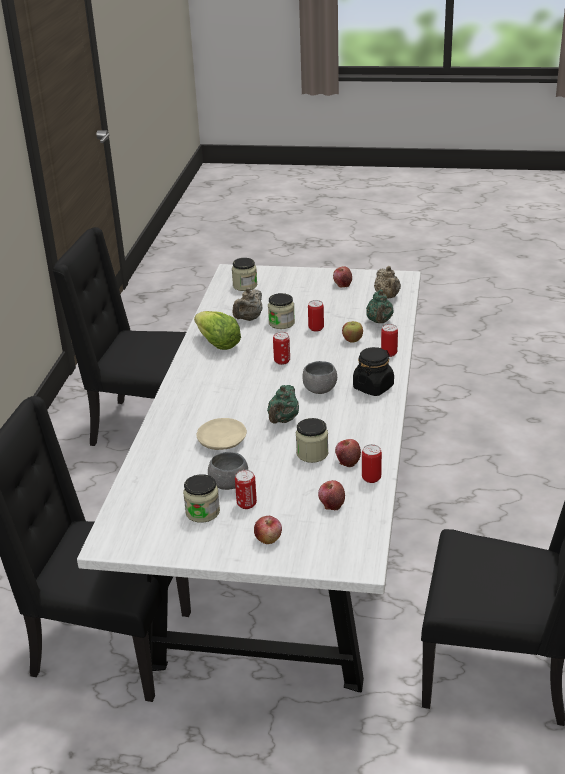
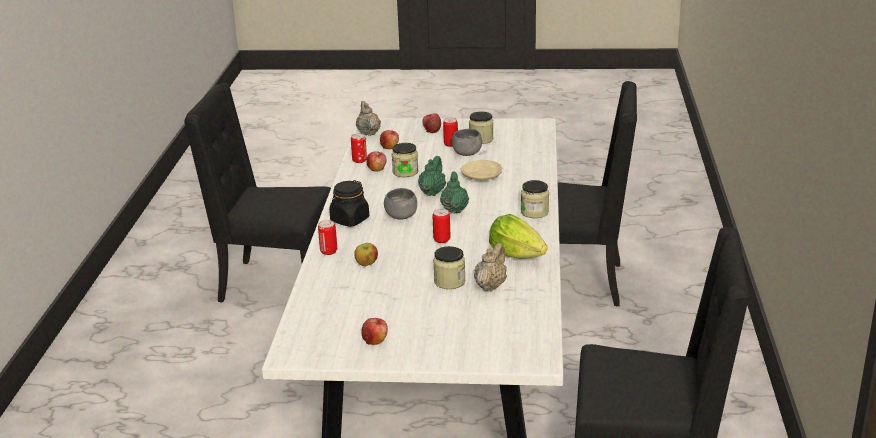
camera: 175 degrees right, 5 degrees down
jar [232,258,257,291] -> jar moved to [521,180,549,218]
can [308,300,324,332] -> none
green teapot [366,290,394,323] -> green teapot moved to [440,171,469,214]
beige teapot [374,266,401,298] -> beige teapot moved to [356,101,381,136]

